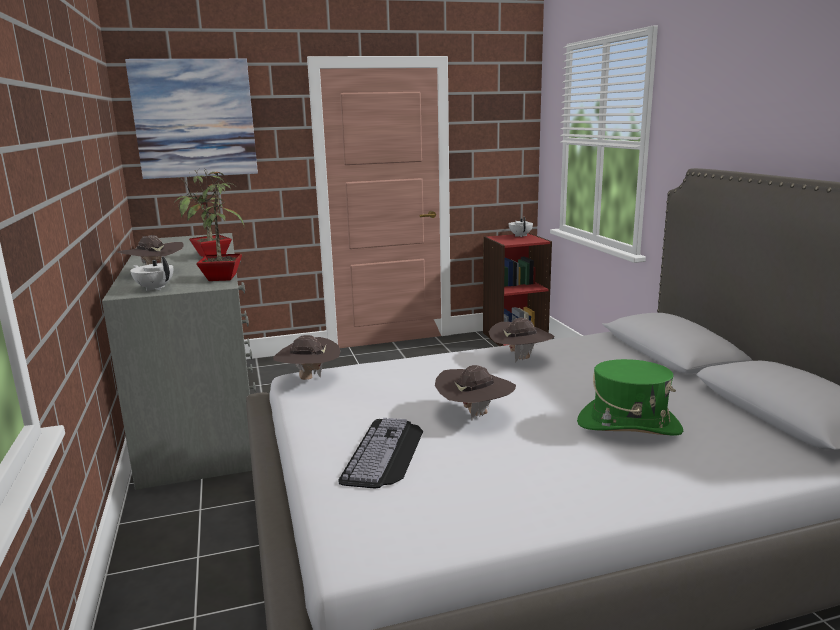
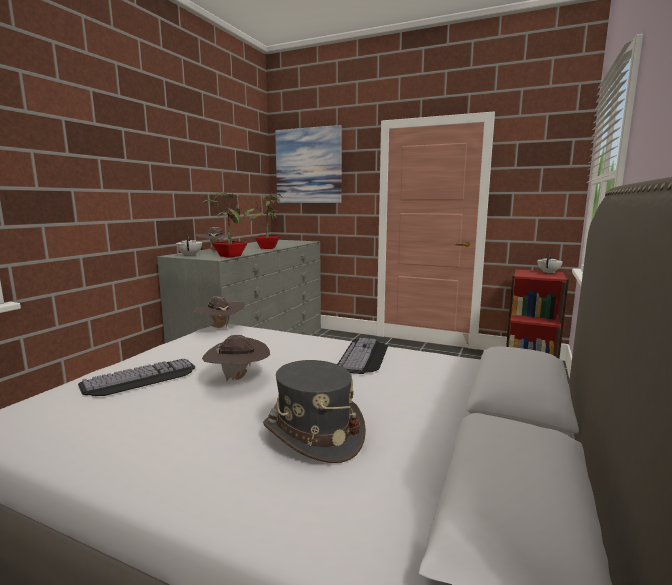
camera: 40 degrees right, 5 degrees down
brown hat [489,318,554,363] -> keyboard [337,338,388,374]
green hat [577,359,683,436] -> grey hat [263,360,366,463]

